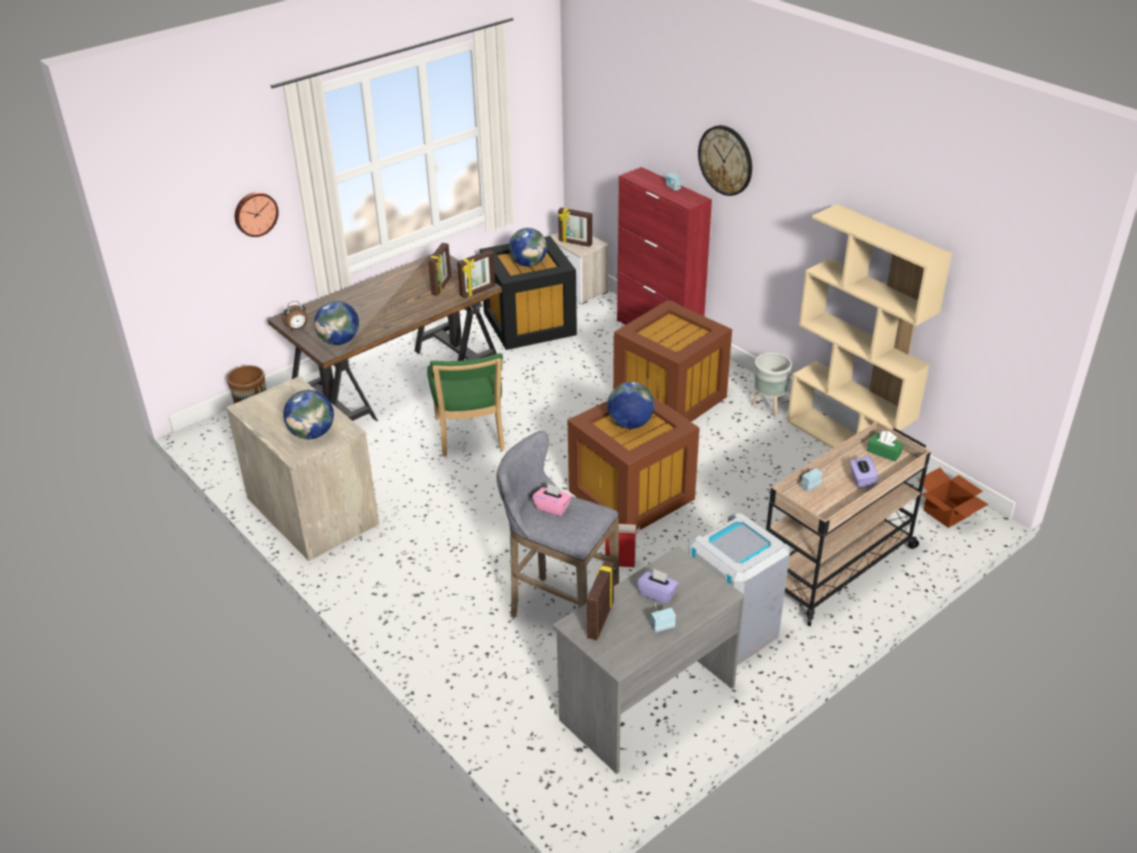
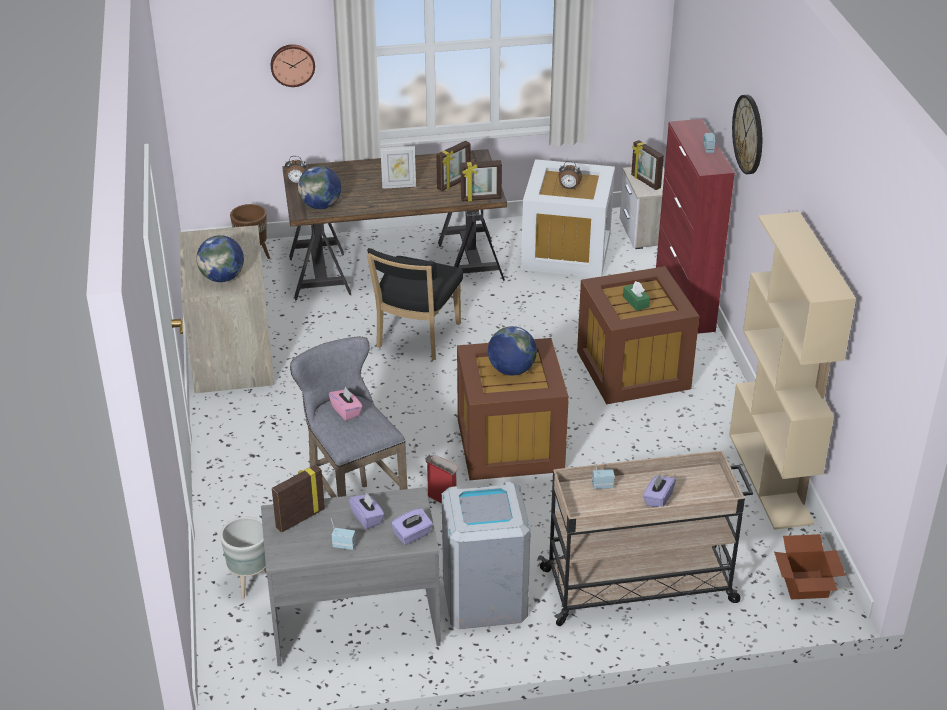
camera: 30 degrees right, 0 degrees up
green chair [427,353,505,457] -> black chair [367,248,463,360]
black storage box [480,236,577,350] -> white storage box [521,159,615,277]
globe [509,228,547,267] -> alarm clock [559,161,582,189]
grey planter [751,352,792,417] -> grey planter moved to [220,517,267,599]
green tissue box [867,431,903,462] -> green tissue box moved to [623,281,650,311]
none -> picture frame [380,146,416,189]
none -> purple tissue box [391,508,433,545]

